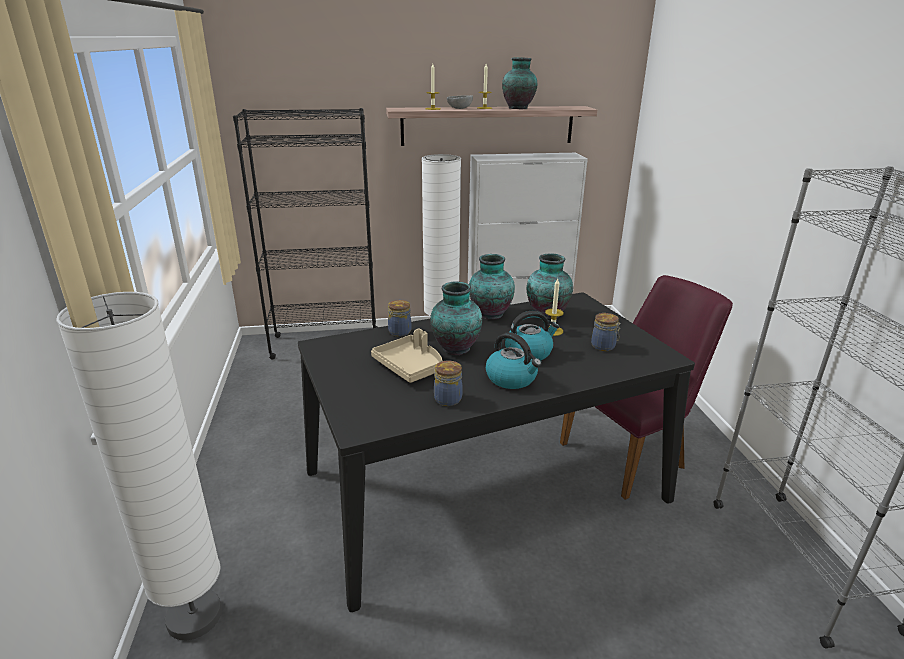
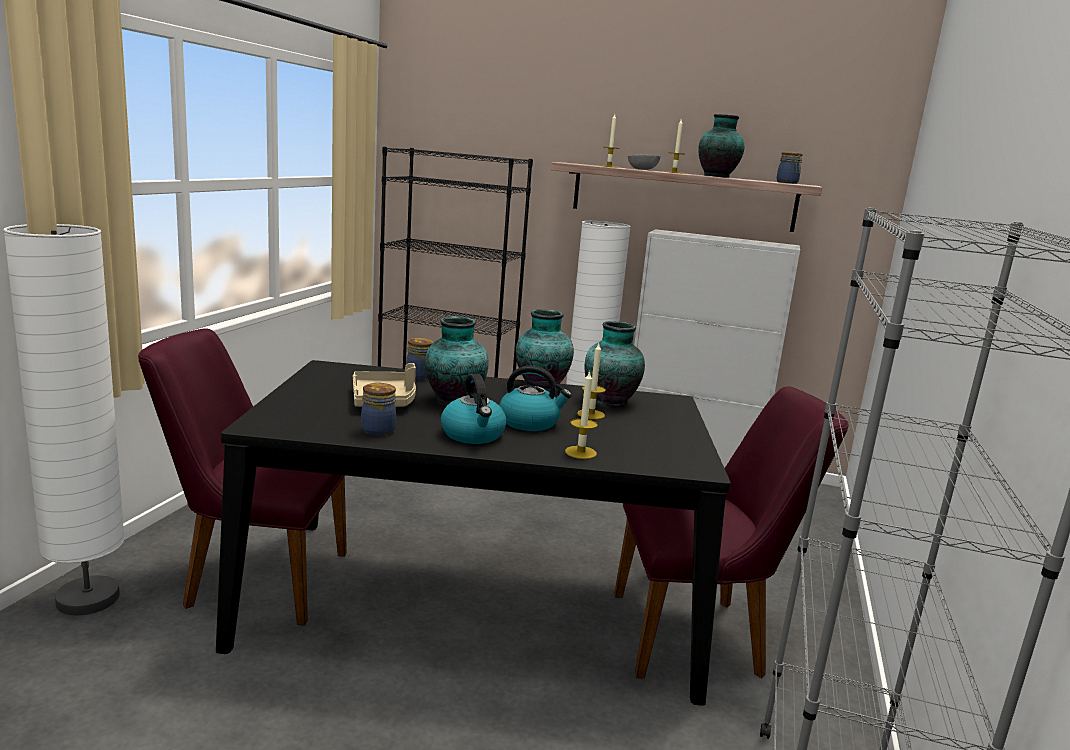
camera: 25 degrees right, 10 degrees down
jar [591,313,621,351] -> jar moved to [777,151,803,184]
none -> purple chair [138,328,347,626]
none -> candle [565,371,598,459]

